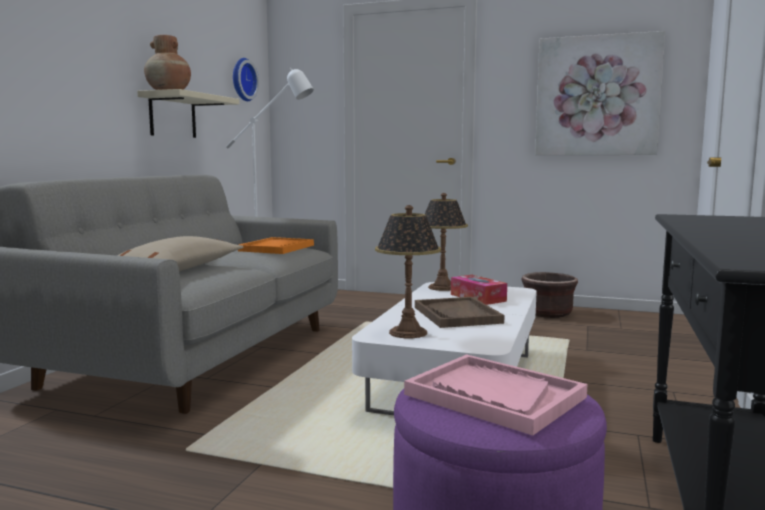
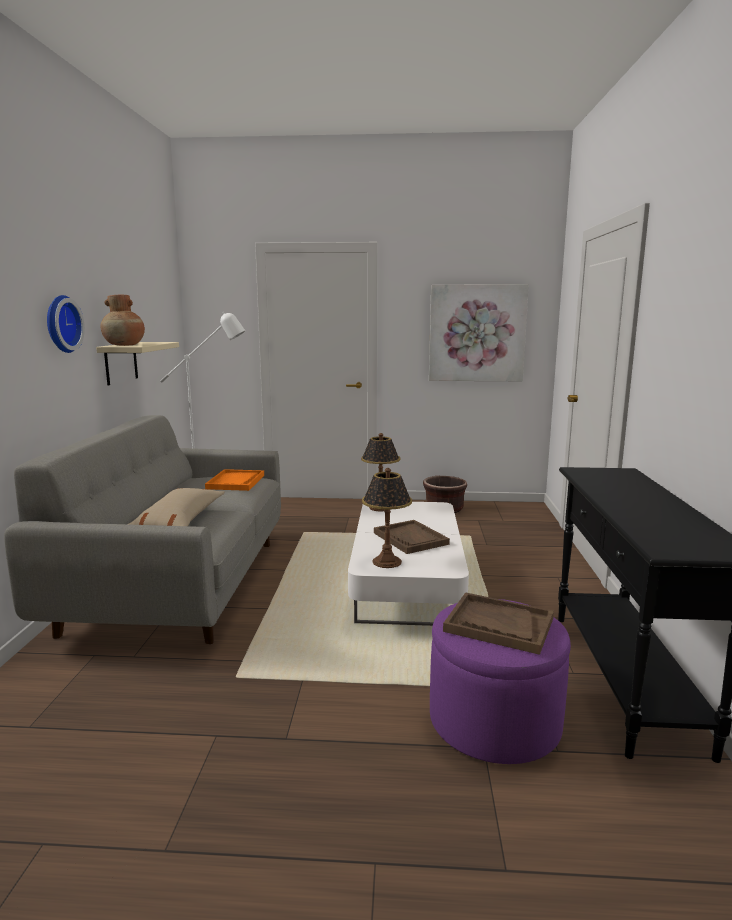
camera: 15 degrees left, 5 degrees up
wall clock [233,58,259,101] -> wall clock moved to [47,295,85,353]
pink tray [404,354,588,436] -> brown tray [443,592,554,655]
tissue box [451,275,507,305] -> none

